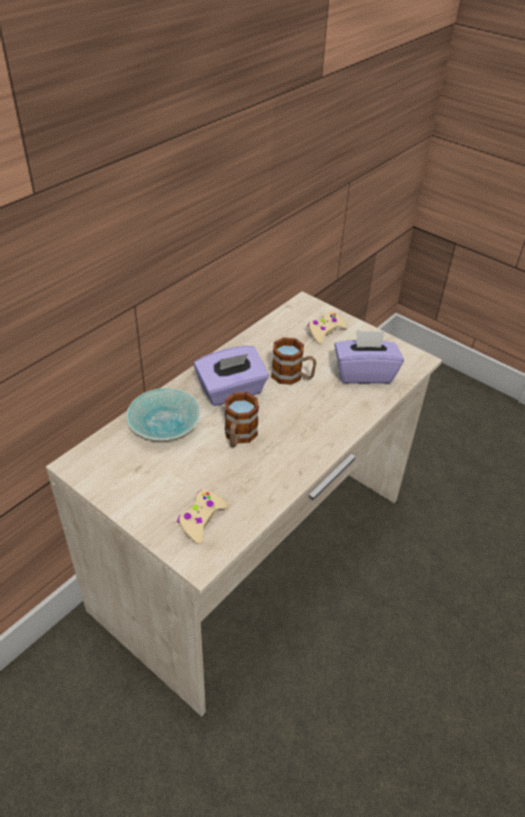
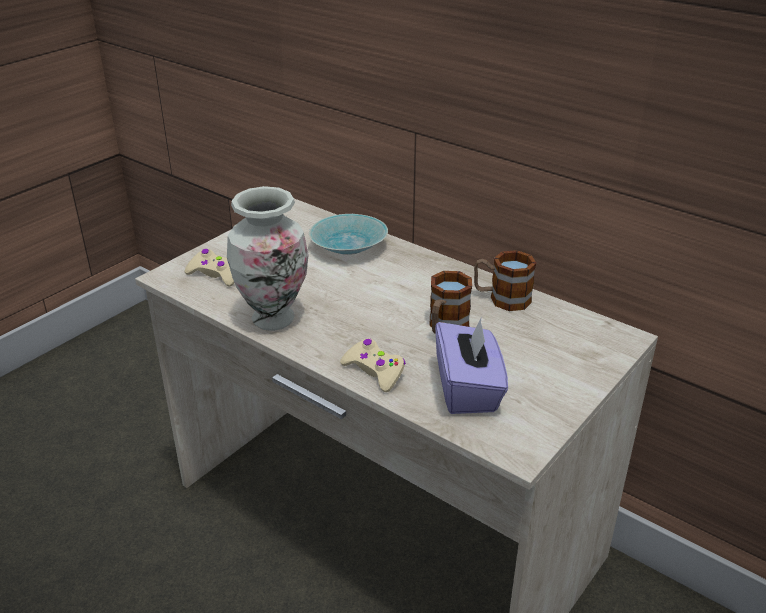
camera: 90 degrees right, 10 degrees down
purple tissue box [194,346,269,406] -> none
mug [225,392,259,447] -> mug moved to [474,250,536,311]
beige game controller [308,311,348,344] -> beige game controller moved to [340,339,406,392]
none -> vase [227,186,309,331]

